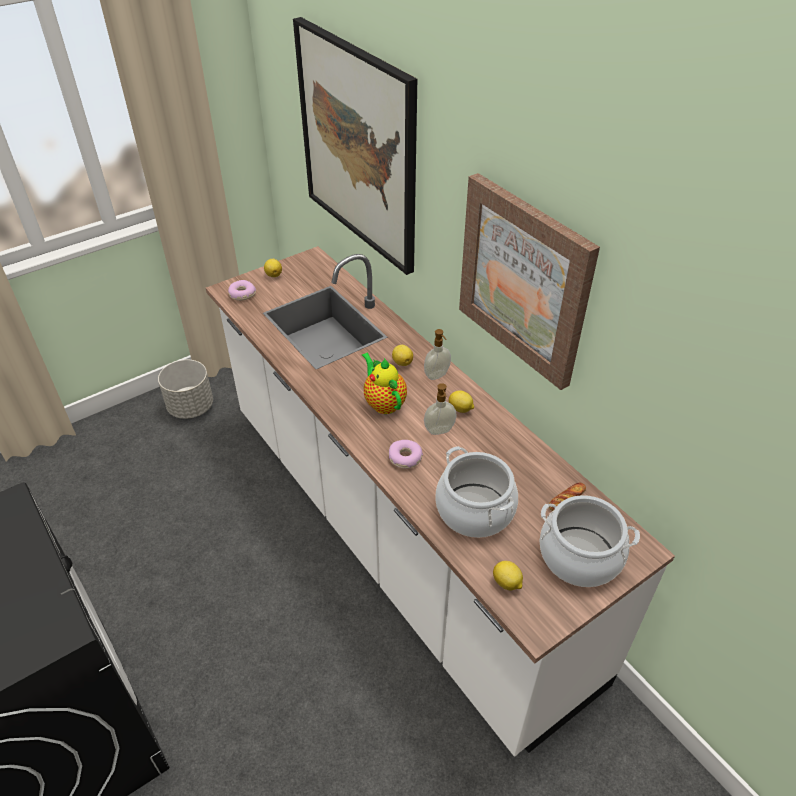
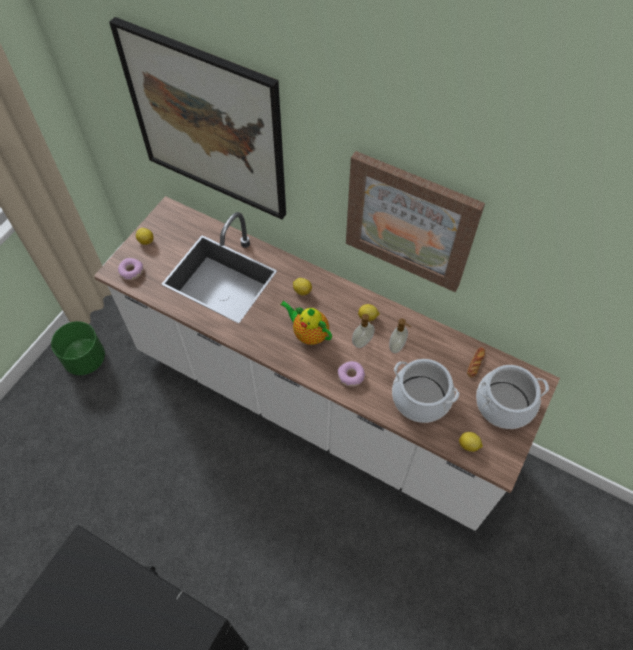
camera: 25 degrees left, 15 degrees up
grey planter [158,360,213,419] -> green planter [51,321,105,375]
soap dispenser [424,329,451,380] -> soap dispenser moved to [389,319,411,353]

